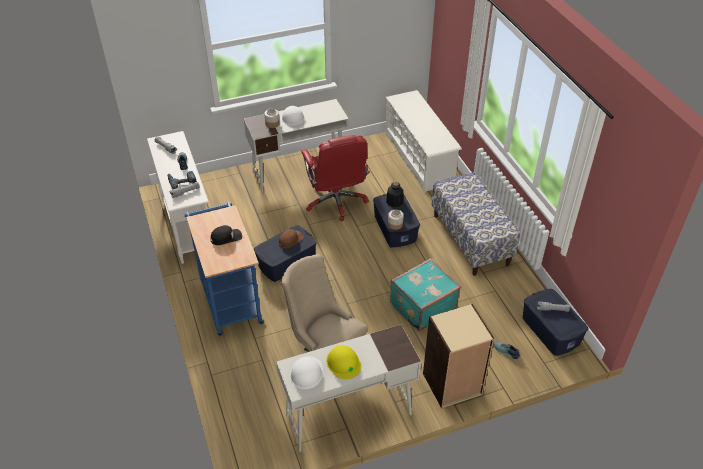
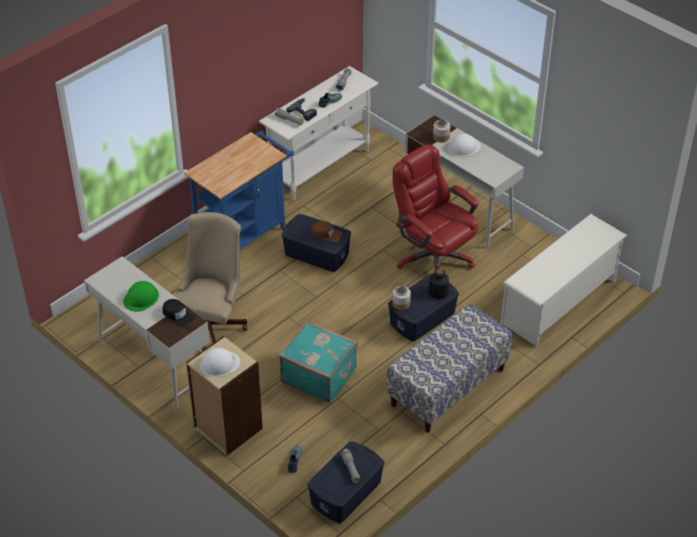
camera: 65 degrees right, 0 degrees up
black cap [211,225,242,245] -> black cap moved to [162,299,195,328]
white hard hat [290,356,323,390] -> white hard hat moved to [200,348,240,377]
red office chair [301,135,369,222] -> red office chair turned 90 degrees clockwise [393,144,479,270]
yellow hard hat [326,345,361,379] -> green hard hat [123,281,159,312]

